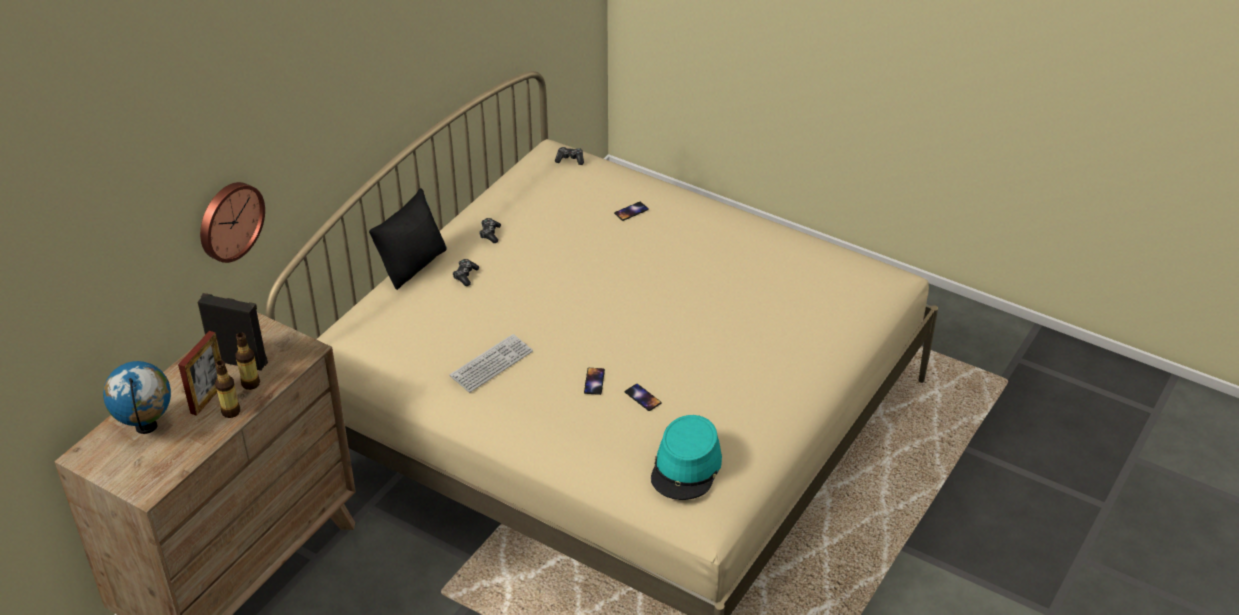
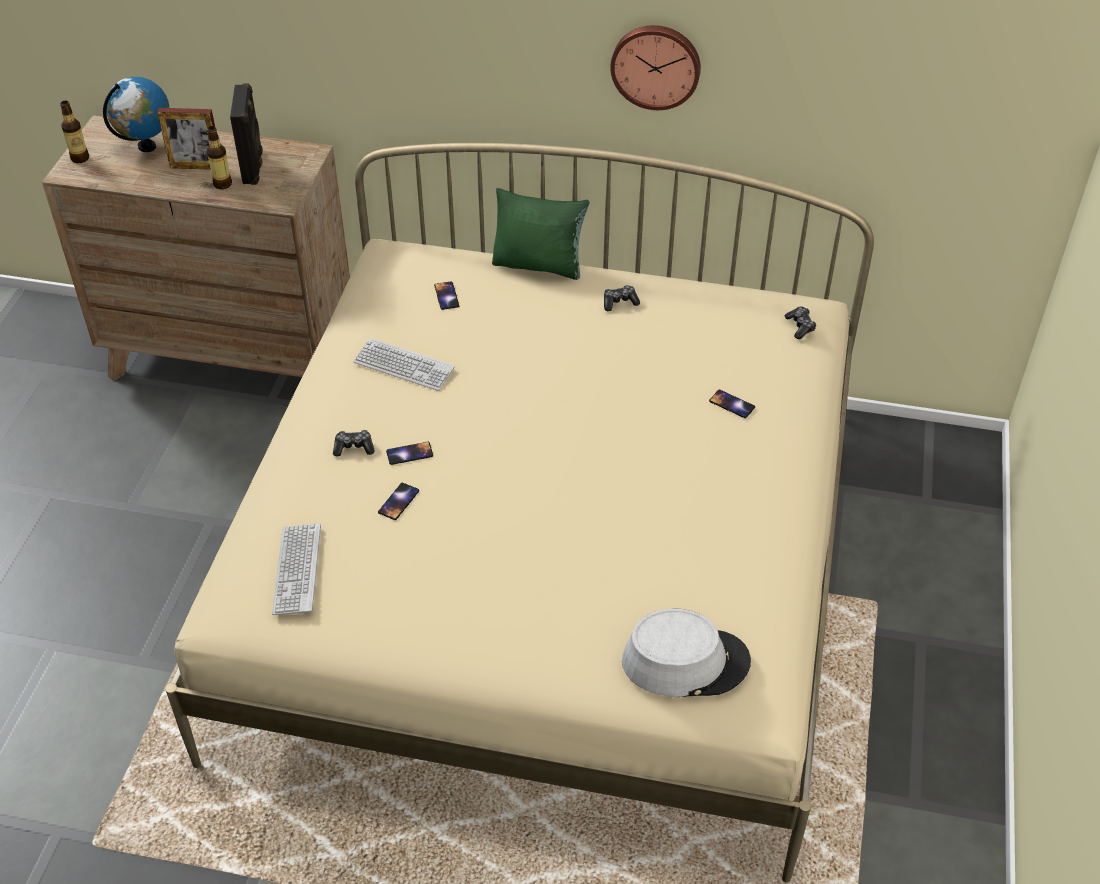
camera: 70 degrees right, 5 degrees up
wall clock [200,182,265,263] -> wall clock moved to [610,25,701,110]
bottle [215,360,240,418] -> bottle moved to [60,101,89,163]
black pillow [369,188,447,290] -> green pillow [492,188,590,280]
game controller [453,259,479,286] -> game controller moved to [333,430,375,456]
turquoise hat [651,415,722,500] -> keyboard [272,523,321,615]
none -> phone [434,281,459,310]
none -> grey hat [622,609,751,697]

